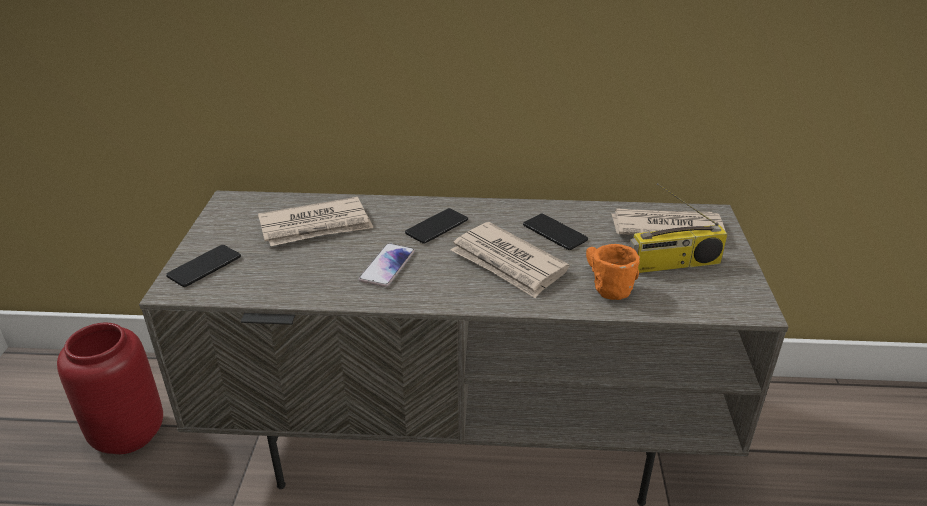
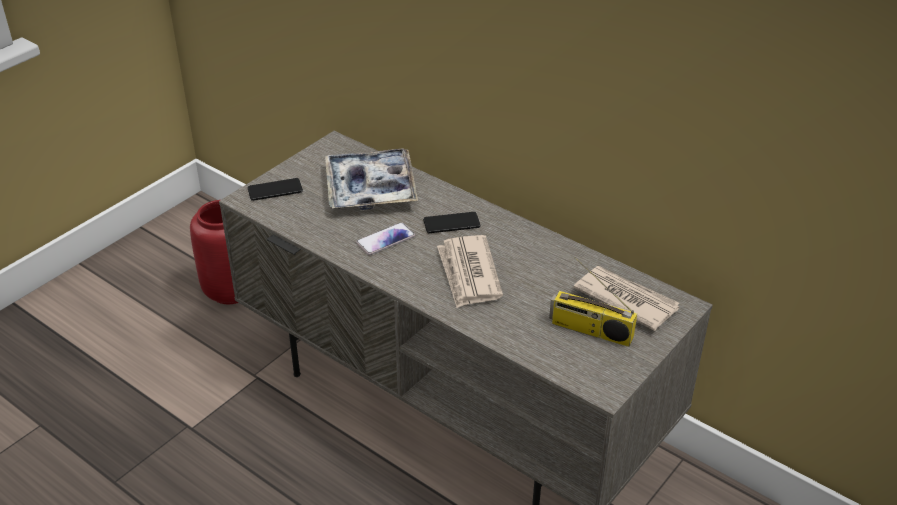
camera: 35 degrees right, 5 degrees up
newspaper [258,197,373,246] -> tray [325,149,418,210]
phone [523,214,588,250] -> none
orange mug [586,244,640,300] -> none

